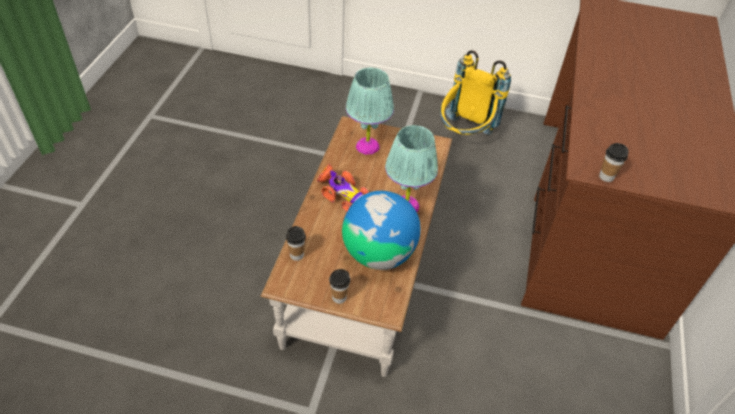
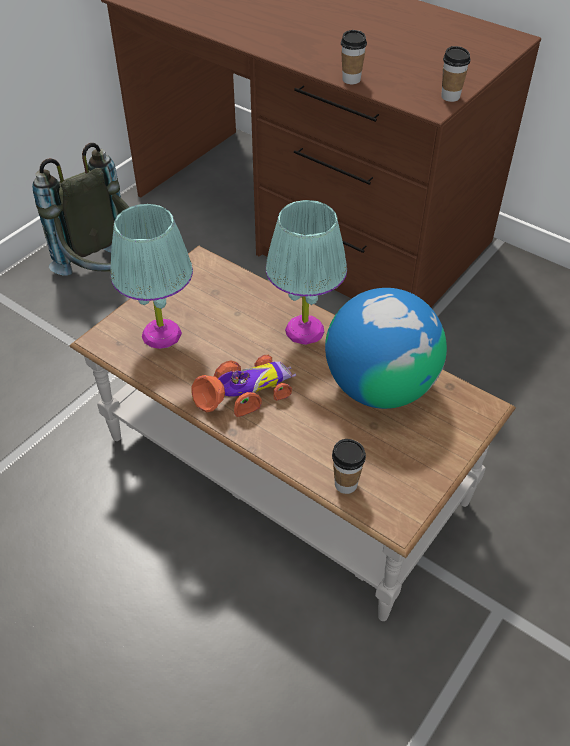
camera: 65 degrees left, 0 degrees up
cup [329,269,350,304] -> cup moved to [341,30,367,84]
yellow backpack [440,50,511,135] -> grey backpack [32,143,129,276]

